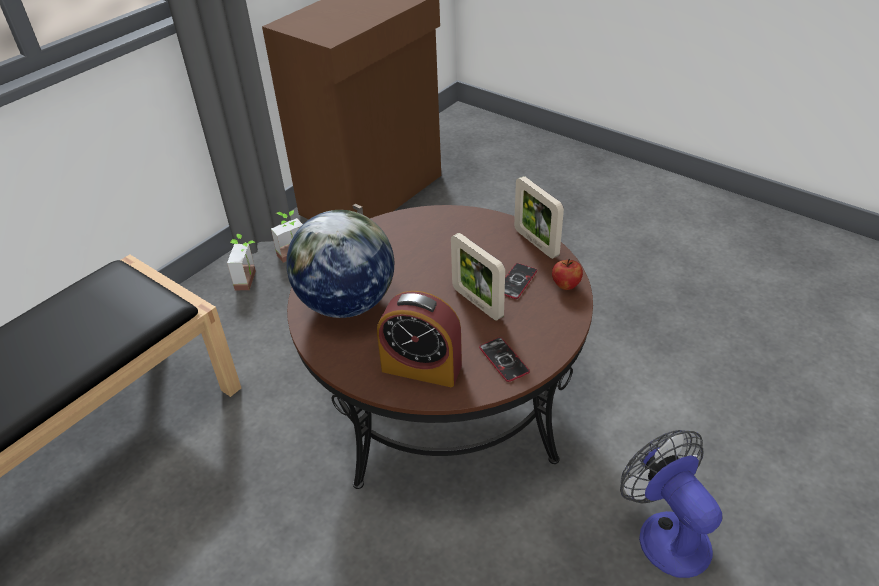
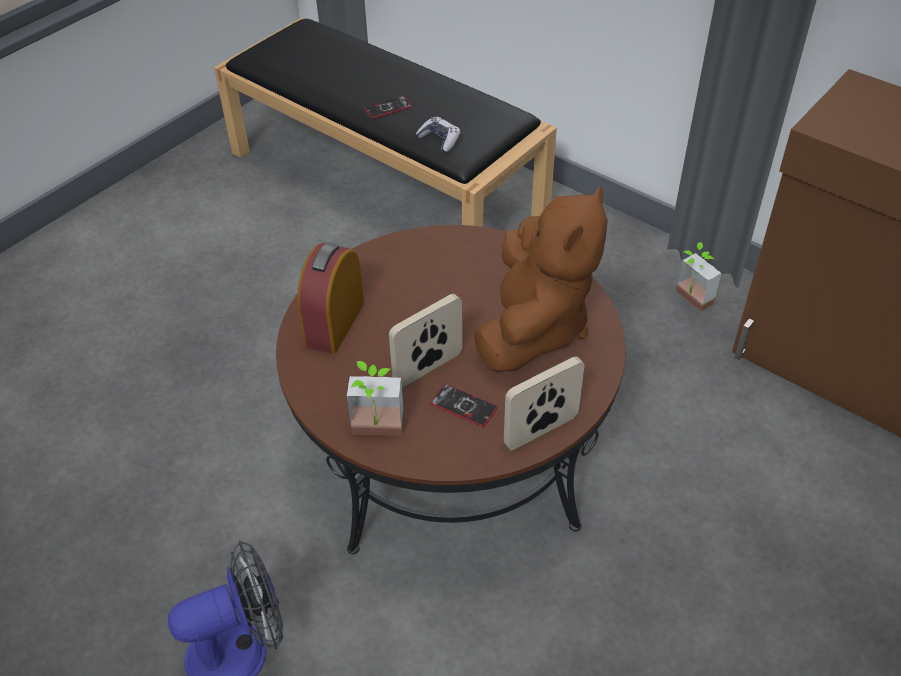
camera: 90 degrees right, 5 degrees up
potted plant [227,234,256,290] -> potted plant moved to [347,361,404,436]
globe [286,210,394,318] -> none
phone [479,337,530,382] -> phone moved to [364,96,412,119]
apple [552,259,583,290] -> none
none -> game controller [416,117,461,153]
none -> brown plush toy [474,186,608,372]

